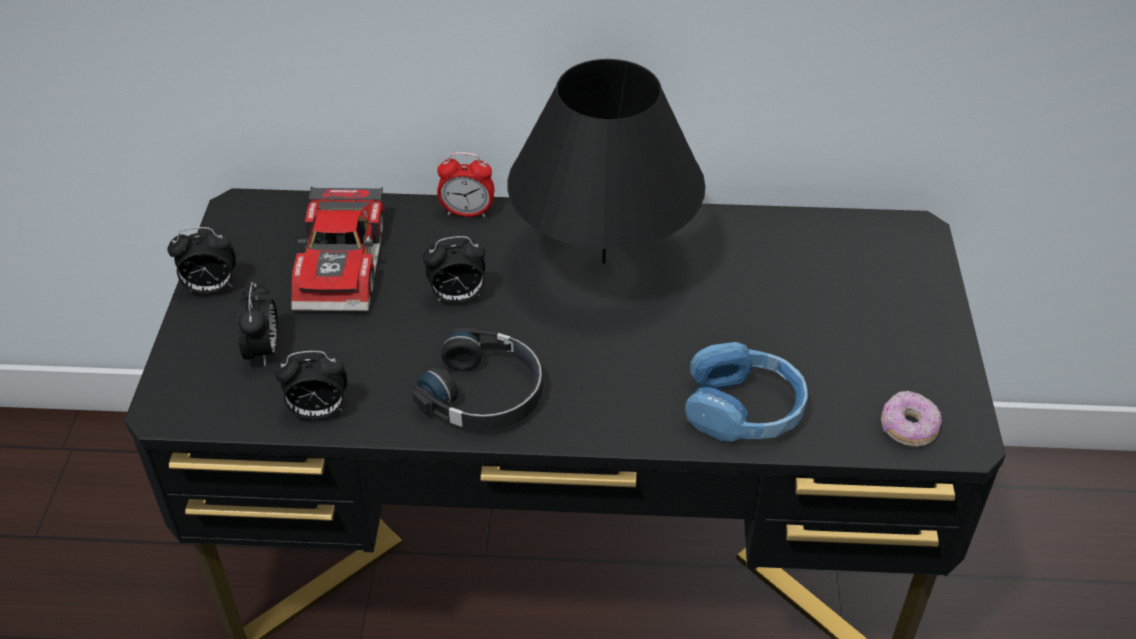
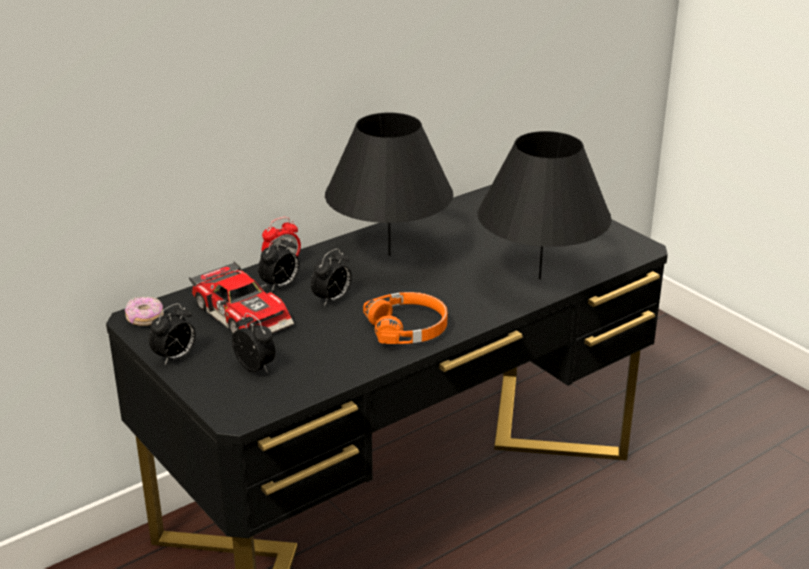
camera: 40 degrees left, 15 degrees down
alarm clock [275,351,347,418] -> alarm clock moved to [258,236,299,291]
black headphones [412,328,543,430] -> orange headphones [363,292,447,344]
blue headphones [685,342,808,442] -> black table lamp [477,131,612,279]
donut [881,391,942,447] -> donut moved to [125,297,164,326]

